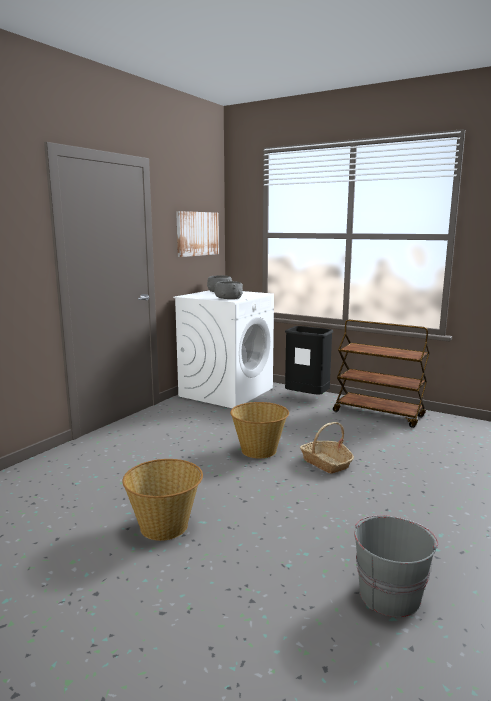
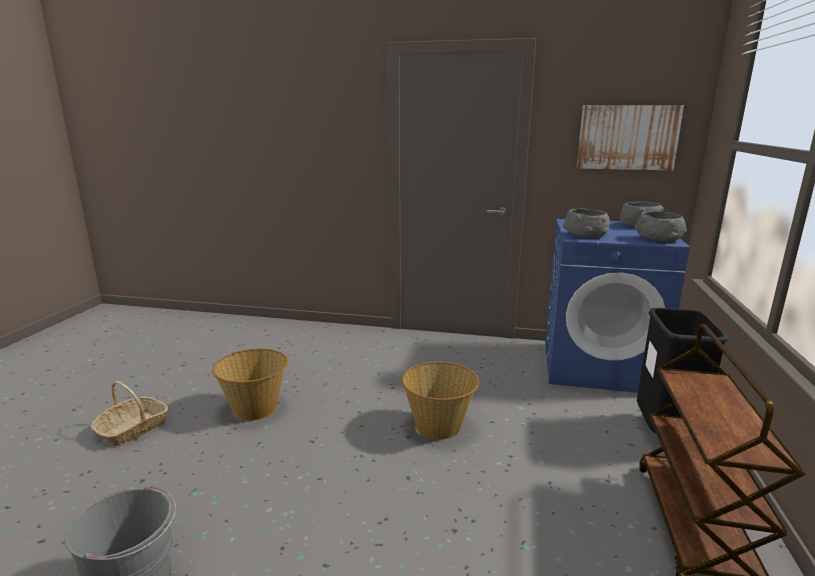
camera: 70 degrees right, 5 degrees up
white washing machine [173,290,274,408] -> blue washing machine [545,219,690,393]
basket [300,422,354,474] -> basket moved to [91,381,168,446]
none -> grey bowl [634,211,687,242]

